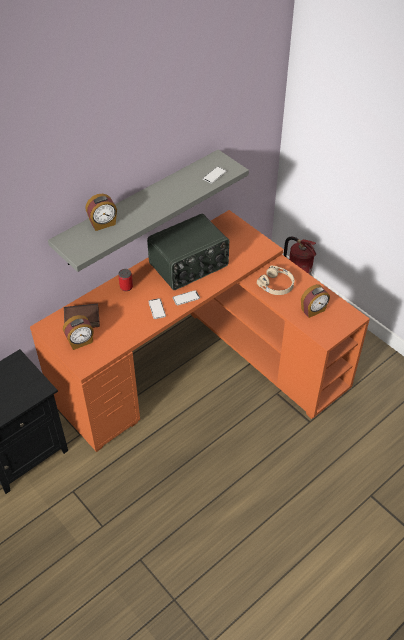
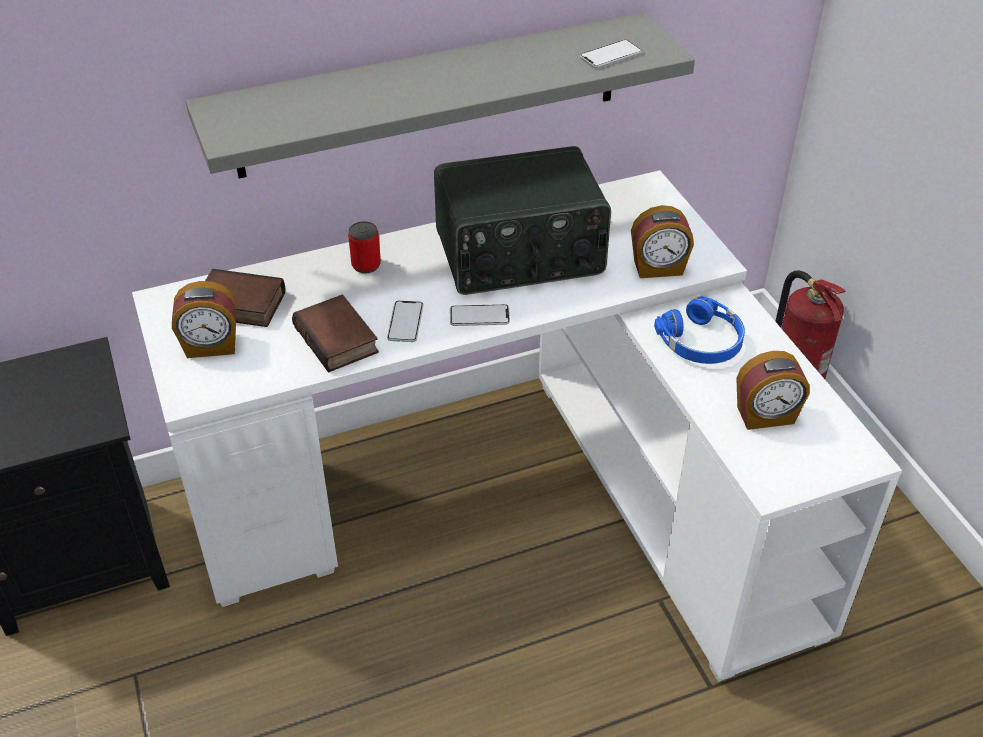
camera: 20 degrees right, 5 degrees down
orange desk [30,210,370,452] -> white desk [132,170,902,682]
alarm clock [85,193,117,231] -> alarm clock moved to [631,205,694,278]
beige headphones [257,266,294,295] -> blue headphones [654,296,745,364]
none -> book [292,295,379,373]

